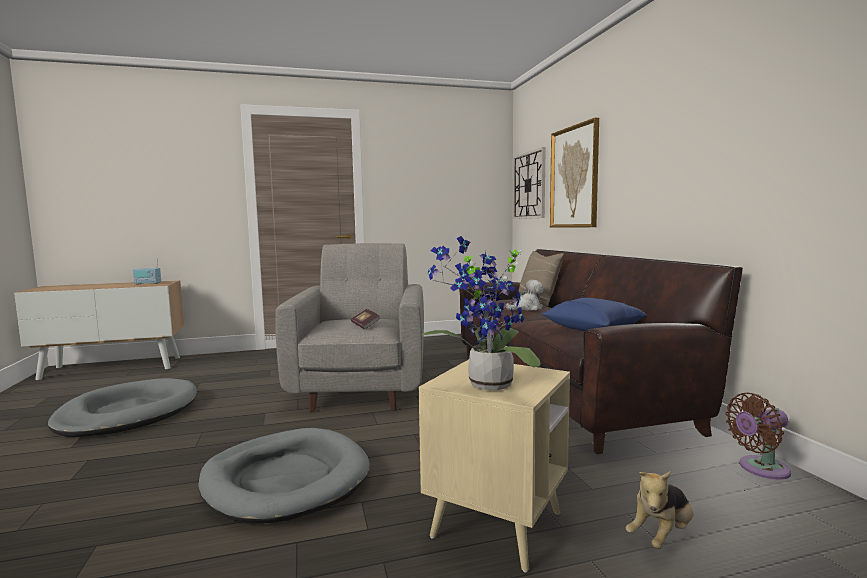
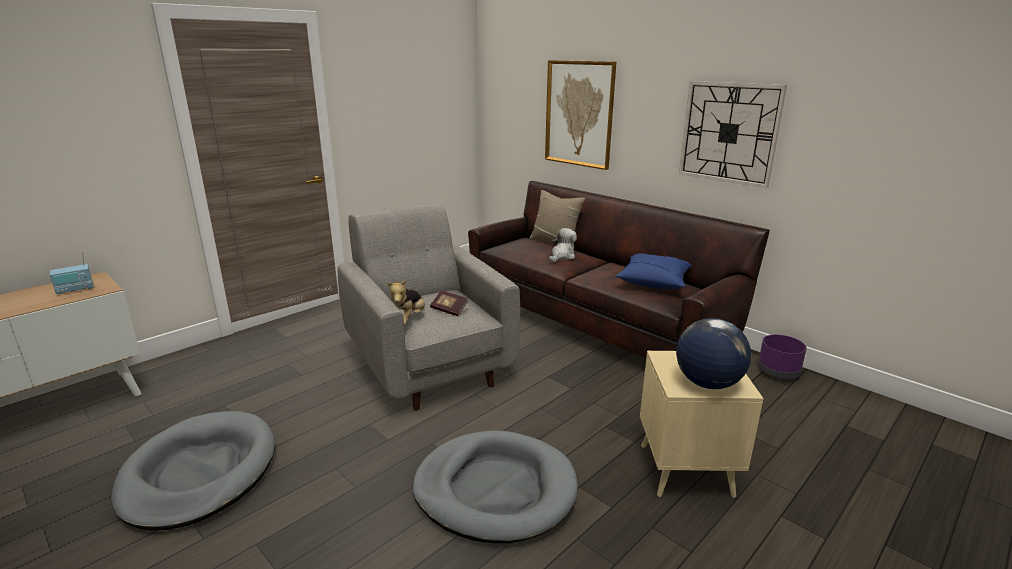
camera: 30 degrees left, 15 degrees up
potted plant [421,236,541,390] -> globe [676,318,751,389]
wall clock [513,147,546,219] -> wall clock moved to [679,81,787,188]
plush toy [625,471,693,549] -> plush toy moved to [388,280,425,325]
brown fan [725,393,791,480] -> purple planter [758,335,807,379]

